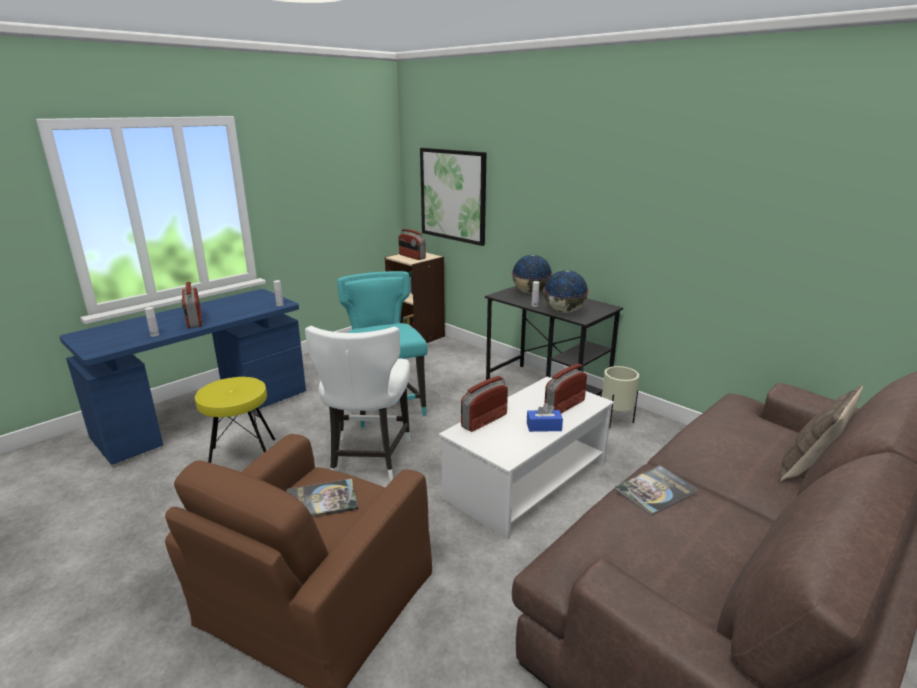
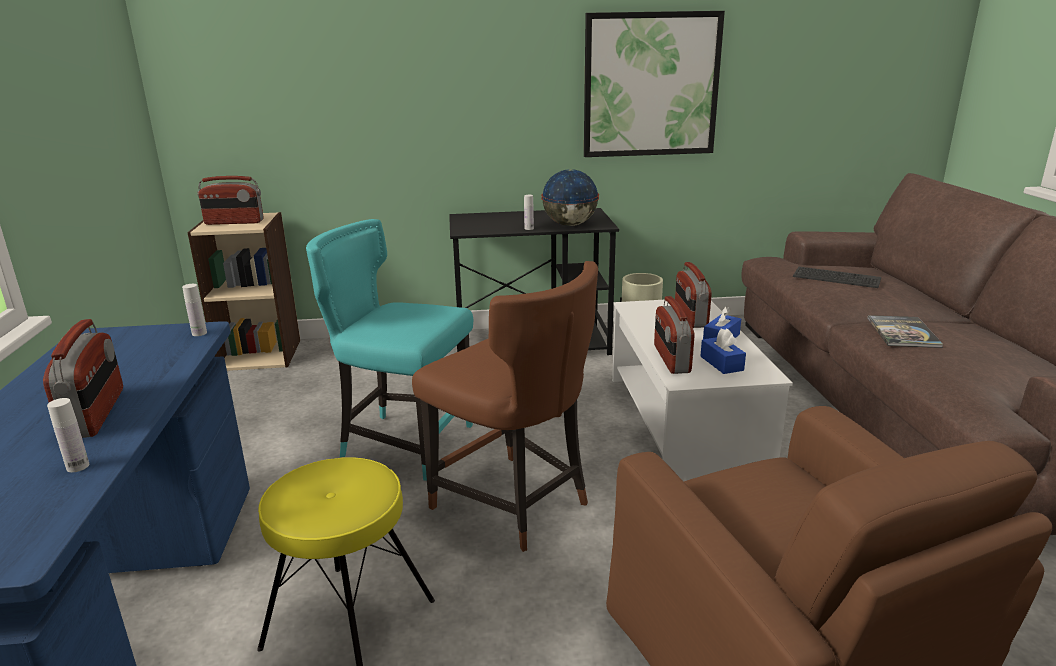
camera: 50 degrees left, 0 degrees up
radio [181,282,202,328] -> radio turned 120 degrees counterclockwise [43,319,123,438]
book [287,479,358,517] -> none
white chair [305,326,410,481] -> brown chair [412,261,598,552]
picture [420,148,487,246] -> picture moved to [584,11,725,157]
globe [512,255,552,294] -> none
pillow [779,385,863,481] -> none
none -> blue tissue box [700,328,746,374]
none -> keyboard [793,266,881,288]

